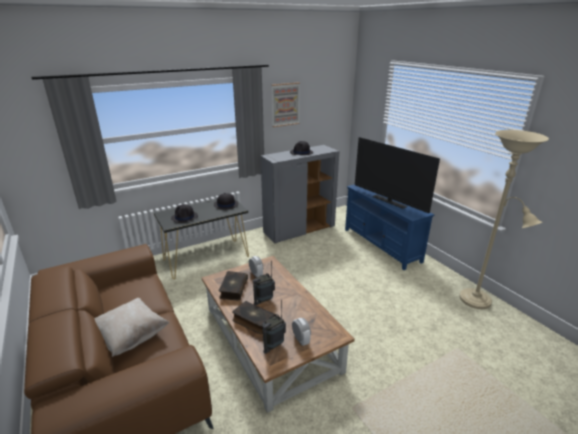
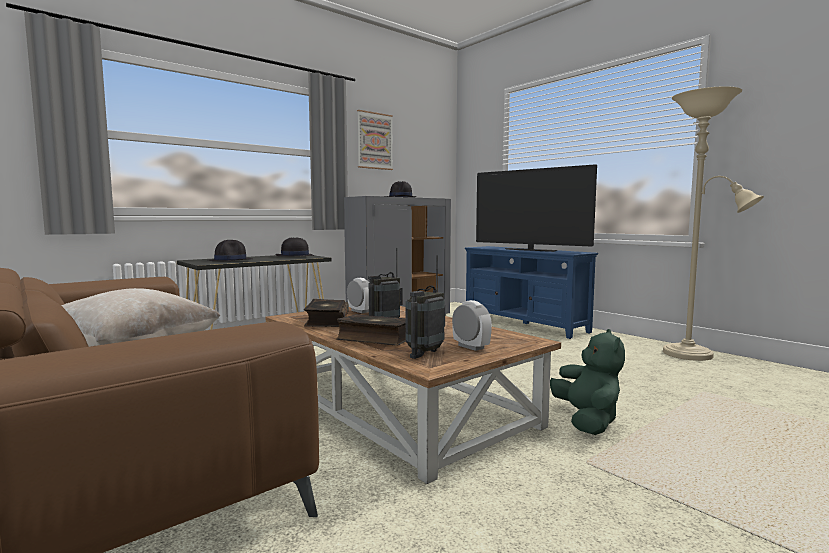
camera: 10 degrees left, 20 degrees down
none -> green plush toy [550,329,625,435]

